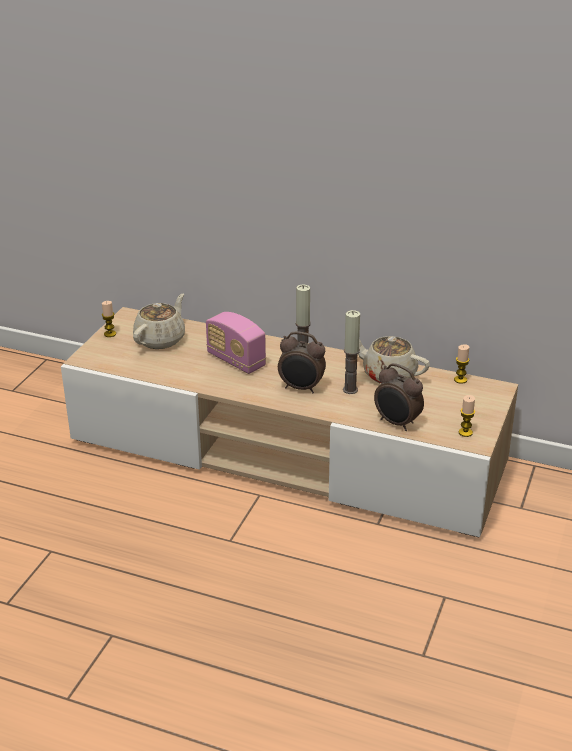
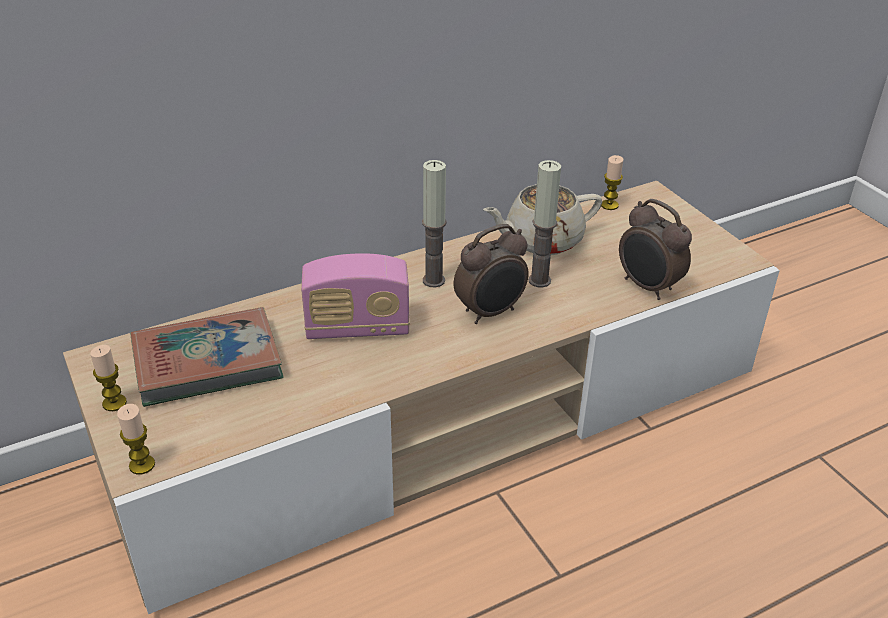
camera: 50 degrees left, 5 degrees up
beige teapot [133,293,185,349] -> book [130,307,284,407]
alarm clock [374,363,424,431] -> alarm clock turned 60 degrees clockwise [619,199,692,300]
candle [459,395,475,437] -> candle moved to [117,404,155,475]

